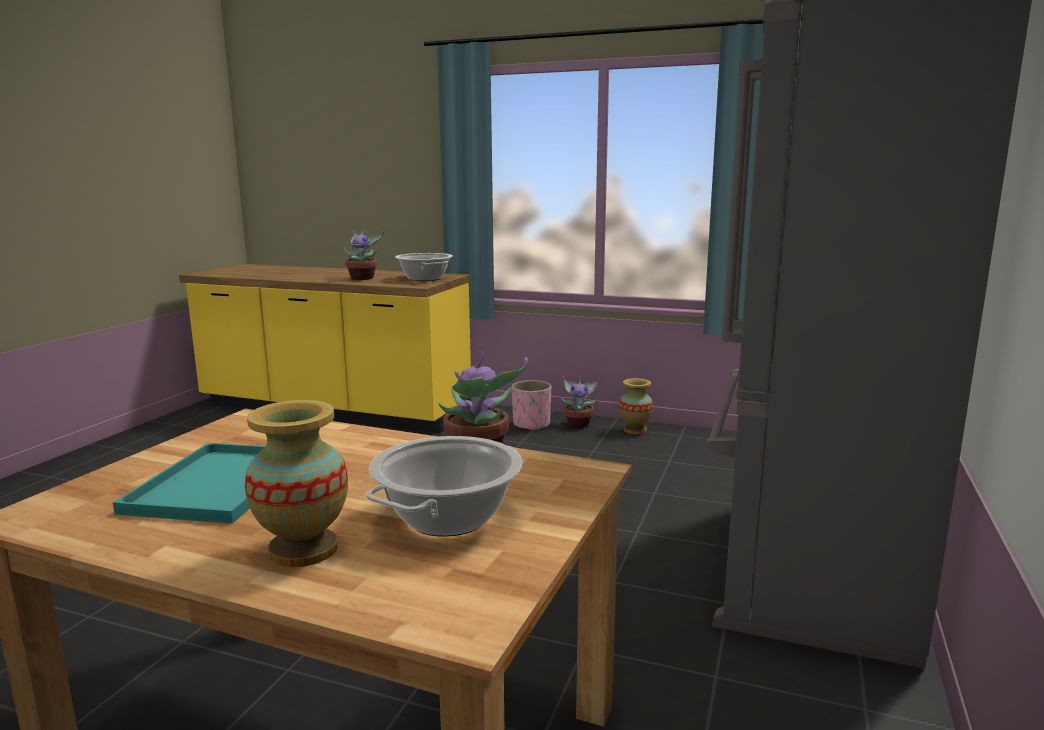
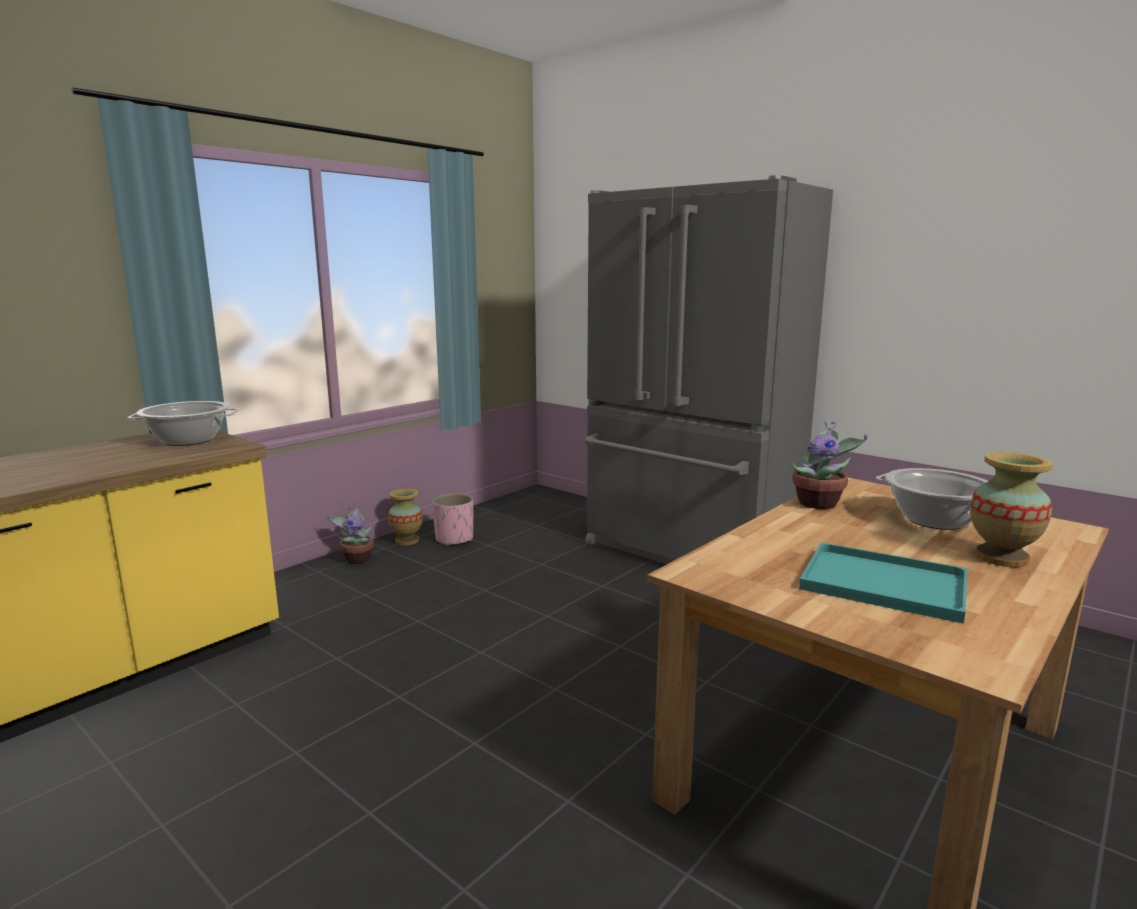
camera: 70 degrees left, 0 degrees up
potted plant [345,227,384,280] -> none
pink planter [512,380,551,431] -> pink planter moved to [432,493,473,546]

